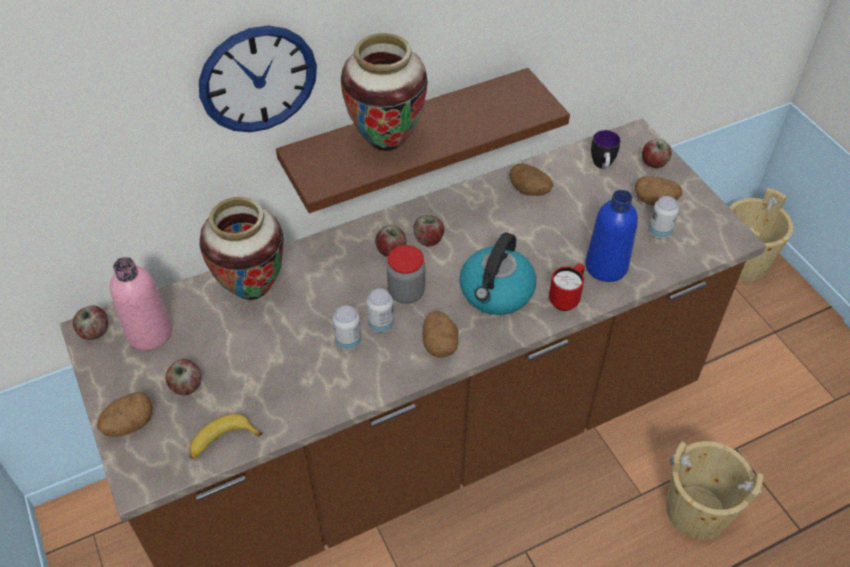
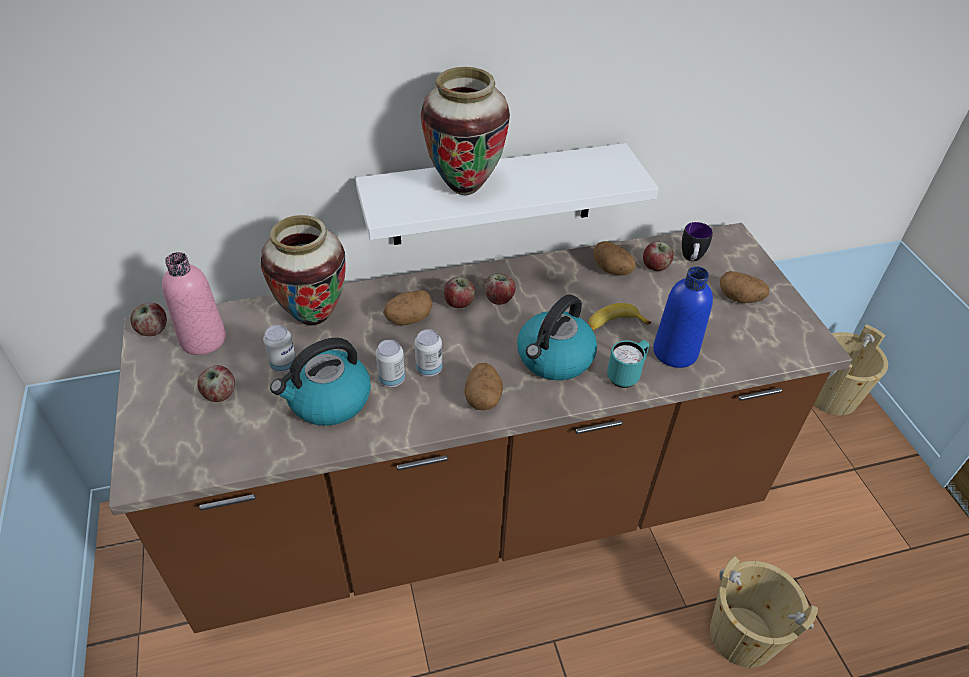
camera: 10 degrees right, 5 degrees down
potato [97,392,153,437] -> potato moved to [383,290,432,325]
banana [189,414,263,459] -> banana moved to [588,303,651,330]
wall clock [199,25,317,132] -> none
brown shelf [276,68,570,213] -> white shelf [355,143,659,245]
jar [387,245,425,304] -> none
red mug [549,263,585,311] -> turquoise mug [607,340,649,388]
apple [642,139,671,168] -> apple moved to [643,242,674,271]
can [649,196,679,238] -> can moved to [263,325,296,372]
none -> kettle [270,338,371,426]

